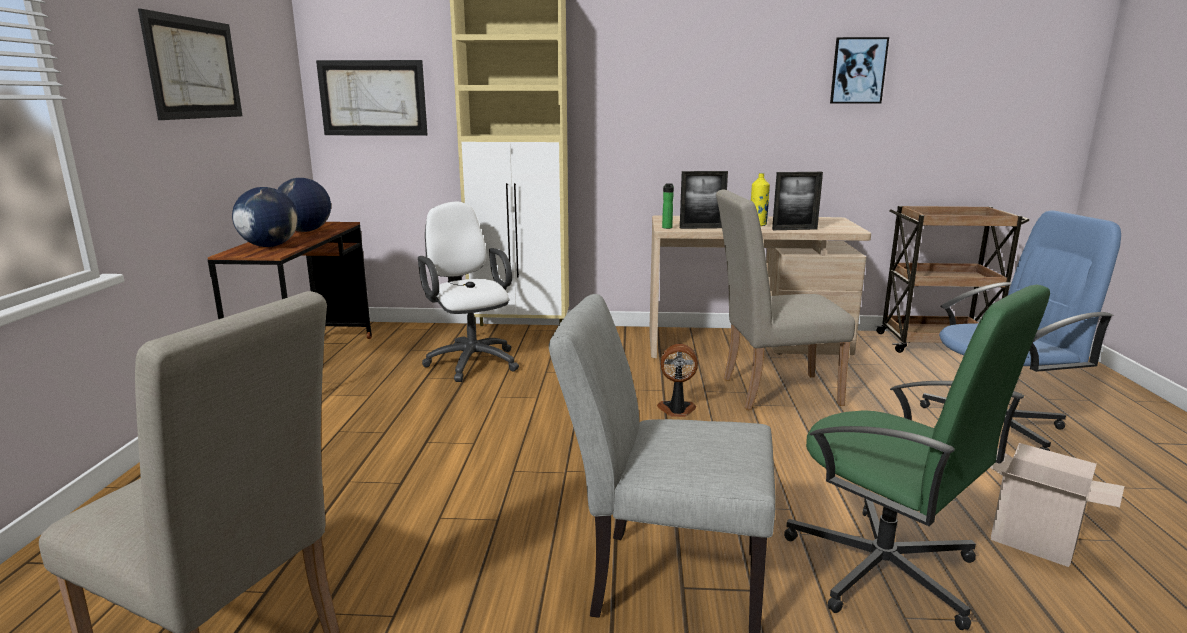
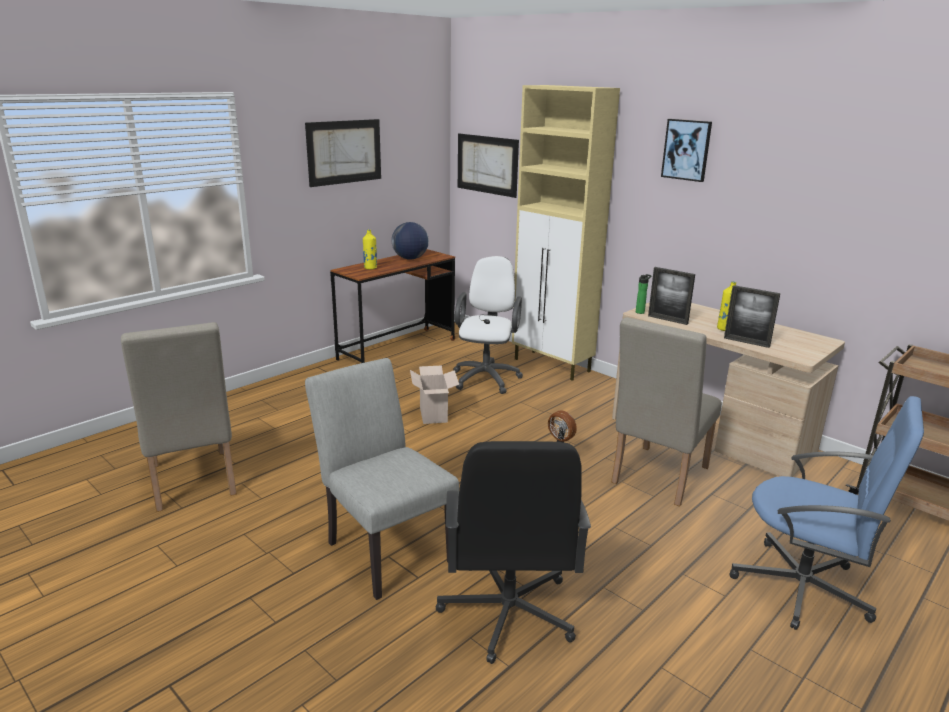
camera: 40 degrees right, 5 degrees up
globe [232,187,298,247] -> yellow bottle [363,230,377,270]
beige chair [716,190,855,410] -> beige chair turned 90 degrees counterclockwise [611,317,722,507]
green office chair [784,285,1050,630] -> black office chair [436,441,591,664]
picture [830,37,889,104] -> picture moved to [661,119,712,182]
cardboard box [990,443,1125,567] -> cardboard box moved to [410,365,459,424]

